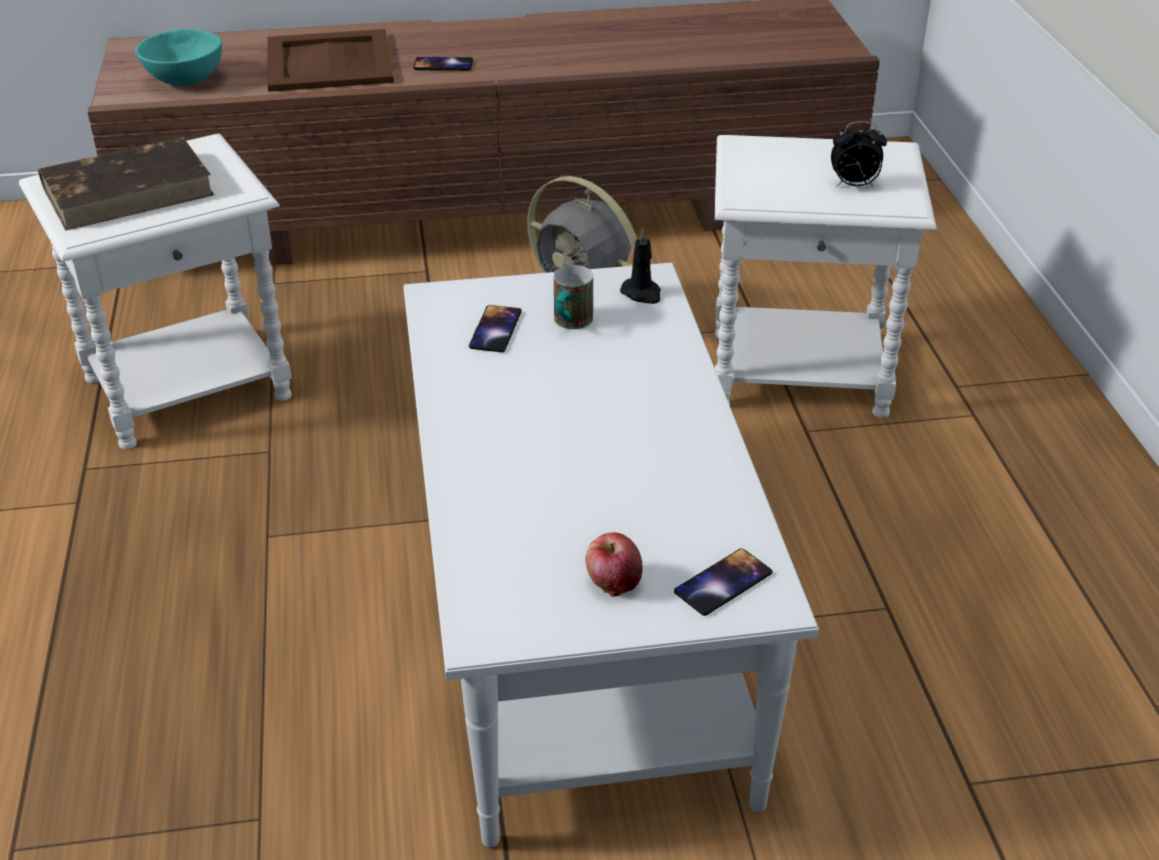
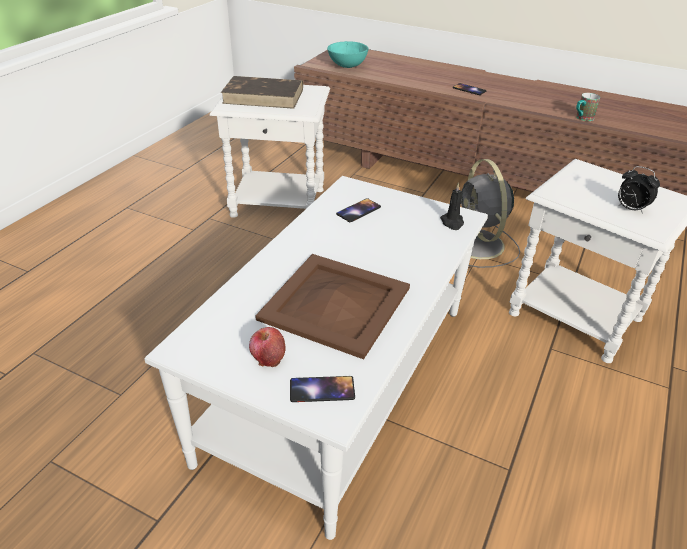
camera: 35 degrees right, 0 degrees up
brown tray [267,29,394,92] -> brown tray moved to [255,254,410,359]
mug [554,265,593,329] -> mug moved to [576,93,600,121]

